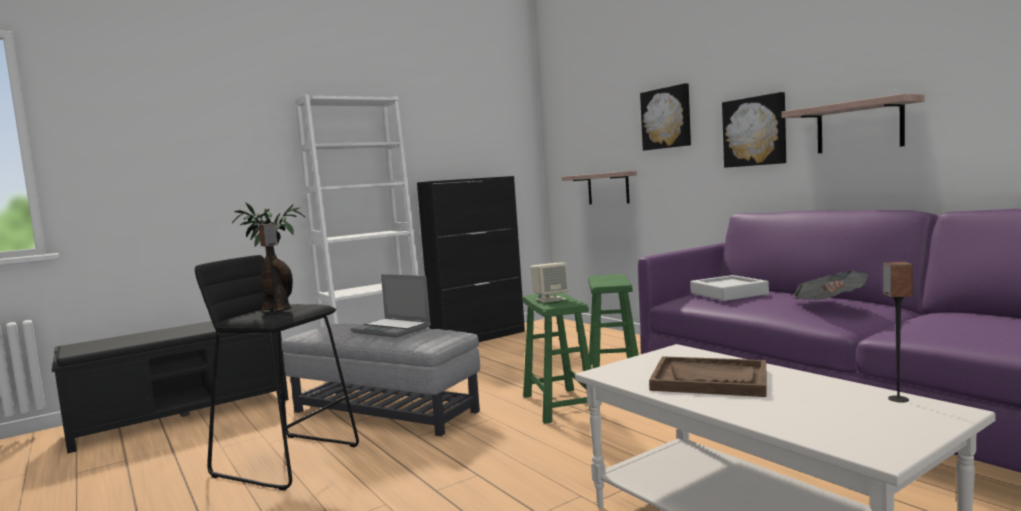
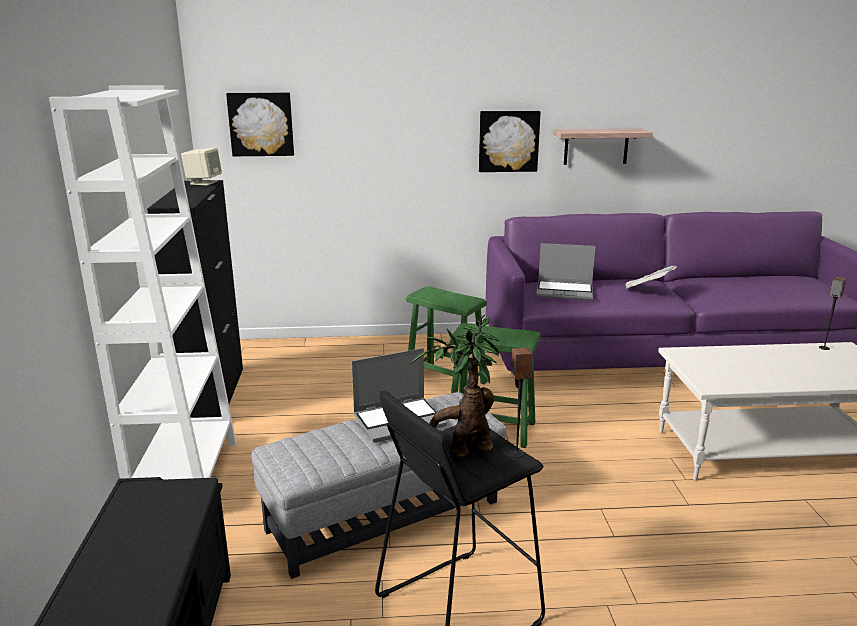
camera: 60 degrees left, 15 degrees up
beige speaker [530,262,569,303] -> beige speaker moved to [181,148,222,185]
shelf [562,171,637,204] -> none
picture [640,83,691,150] -> picture moved to [226,92,294,156]
brown tray [649,356,766,397] -> none
grey tray [690,275,769,301] -> laptop [536,243,596,300]

